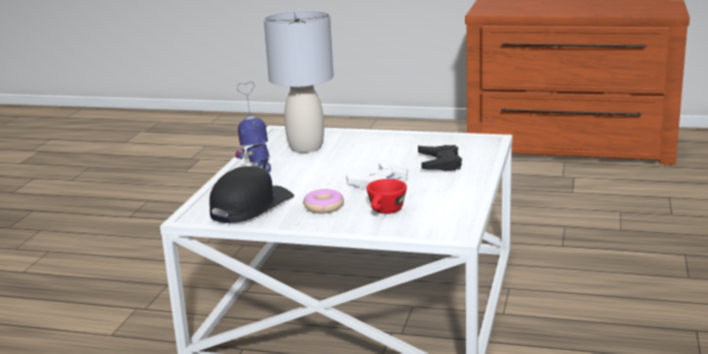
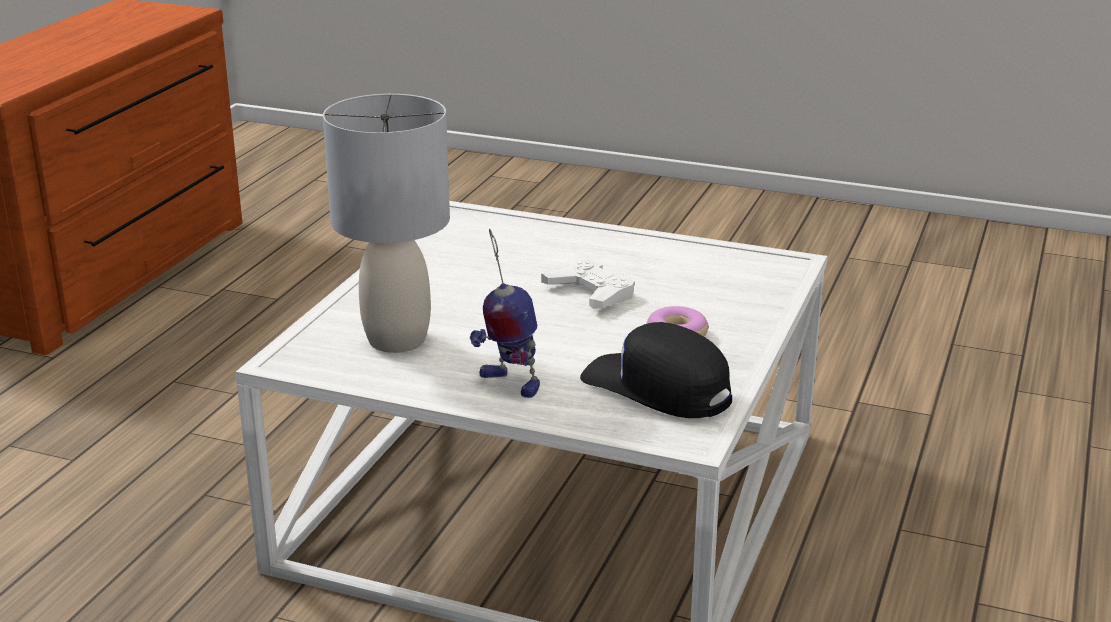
camera: 85 degrees left, 5 degrees up
red cup [366,179,407,214] -> none
black game controller [418,145,462,171] -> none

